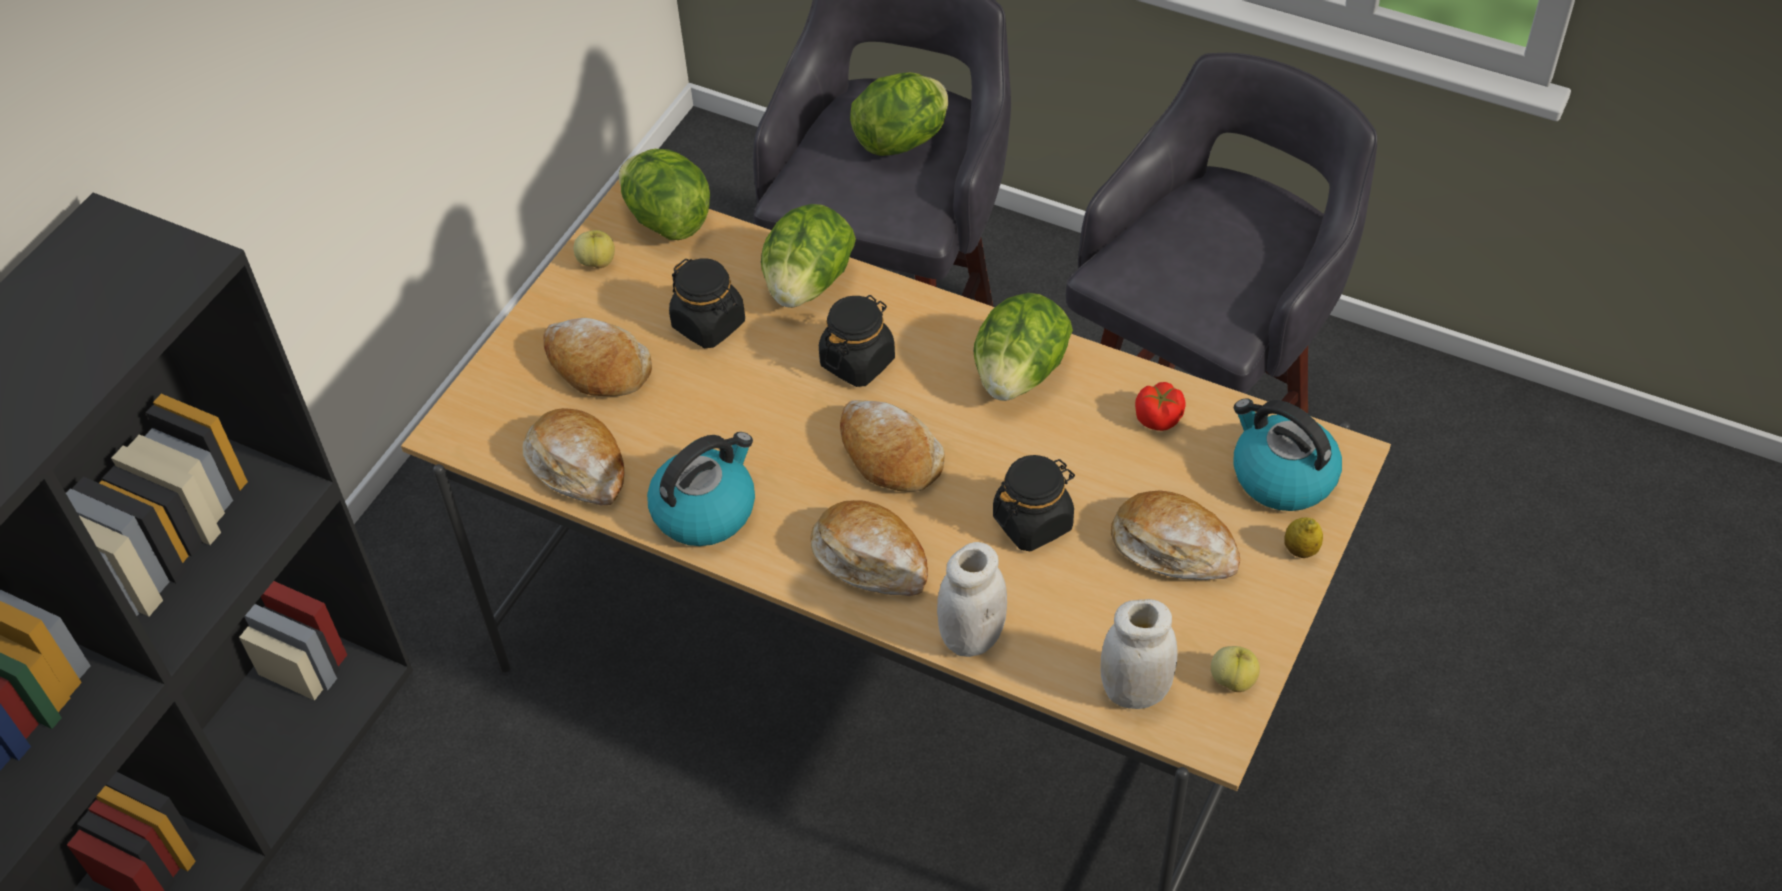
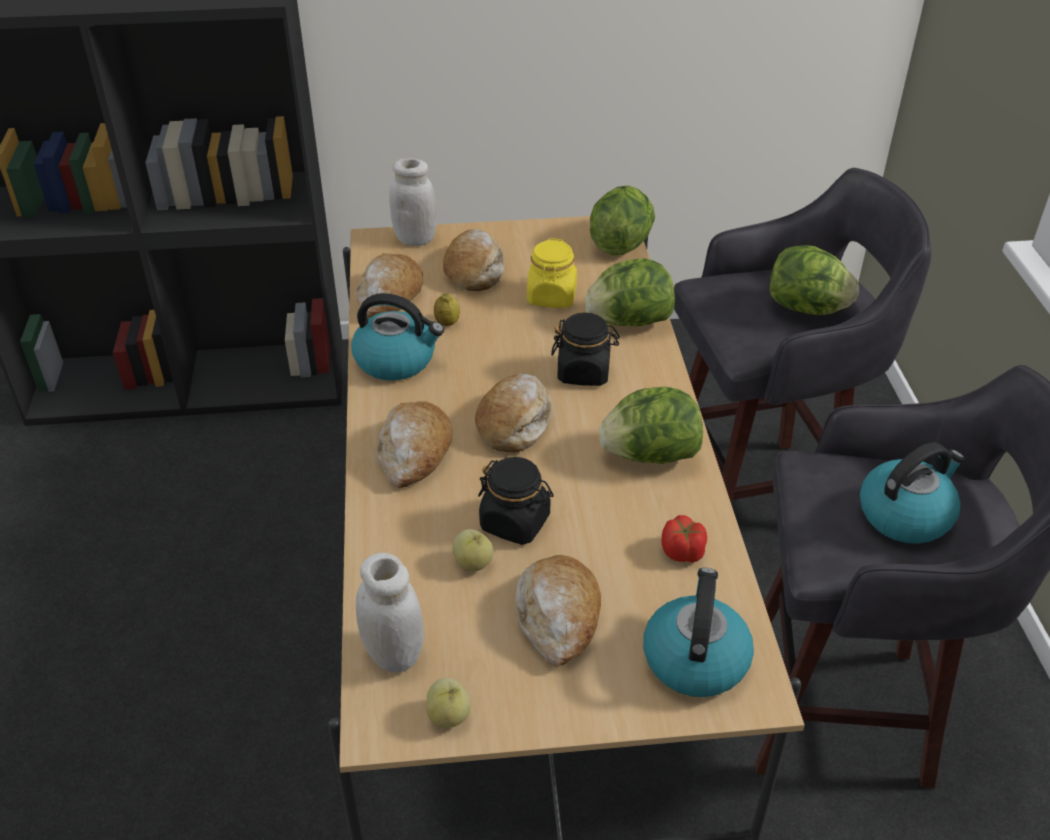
camera: 55 degrees right, 10 degrees down
apple [574,230,615,268] -> apple moved to [452,529,494,572]
black jar [669,258,745,348] -> yellow jar [527,238,577,308]
white jar [937,542,1007,657] -> white jar moved to [389,158,437,246]
lemon [1284,518,1323,558] -> lemon moved to [434,293,460,326]
none -> kettle [860,443,965,544]

